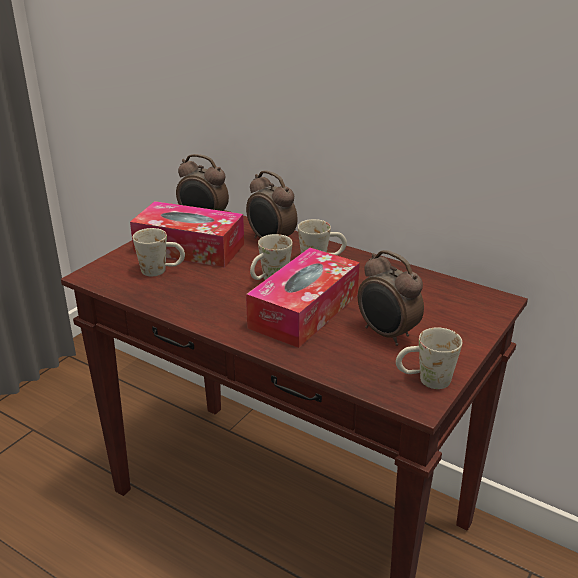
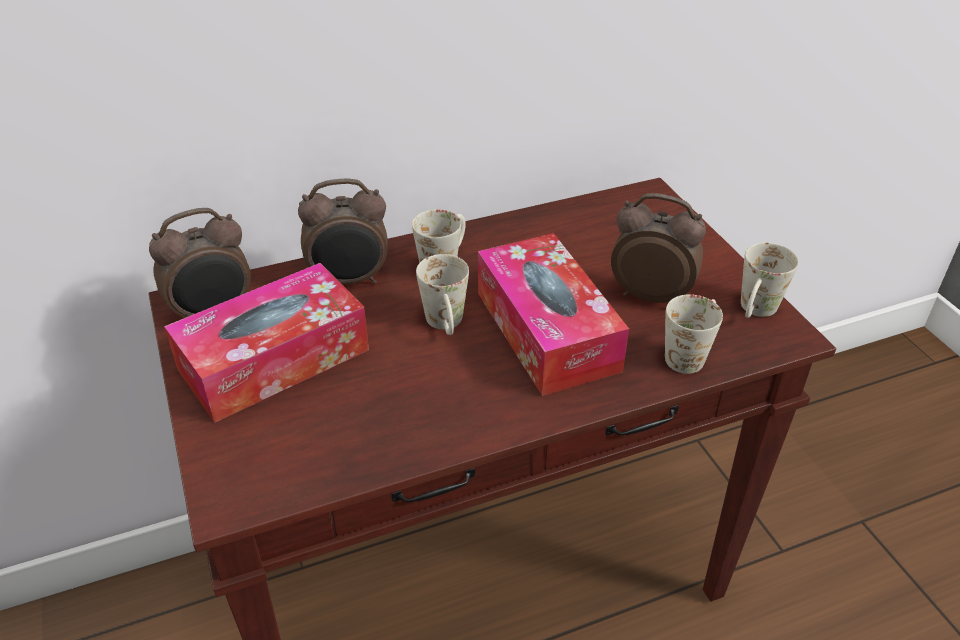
camera: 55 degrees left, 10 degrees up
white mug [133,228,185,276] -> white mug moved to [665,294,723,374]
alarm clock [358,250,424,346] -> alarm clock turned 150 degrees counterclockwise [611,193,706,303]

